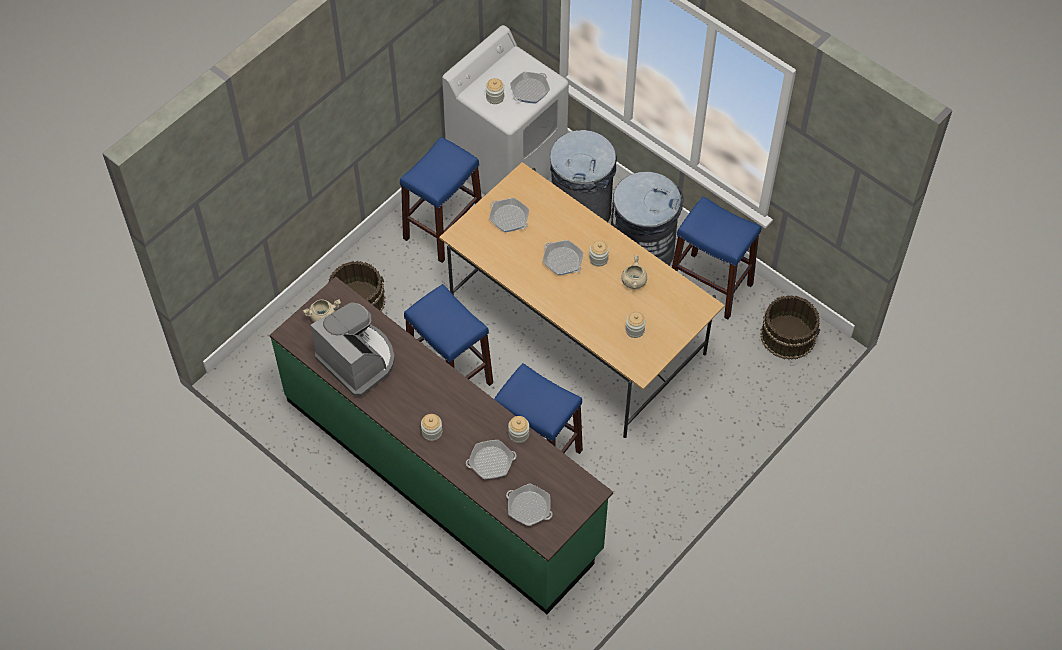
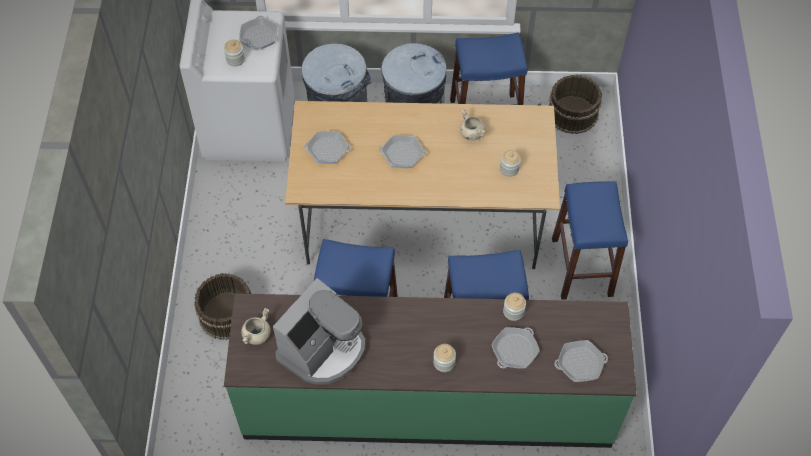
camera: 40 degrees left, 0 degrees up
coffee machine [311,302,395,397] -> coffee machine turned 120 degrees clockwise [273,278,365,385]
blue stool [400,137,482,263] -> blue stool moved to [552,181,628,300]
jar [589,240,609,267] -> none

